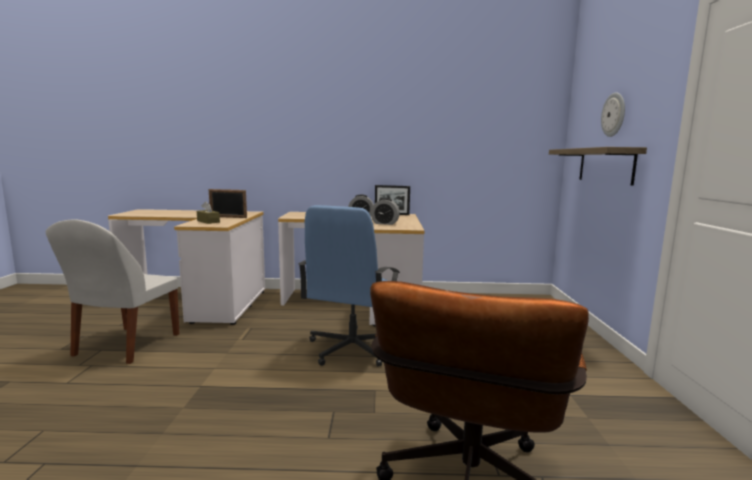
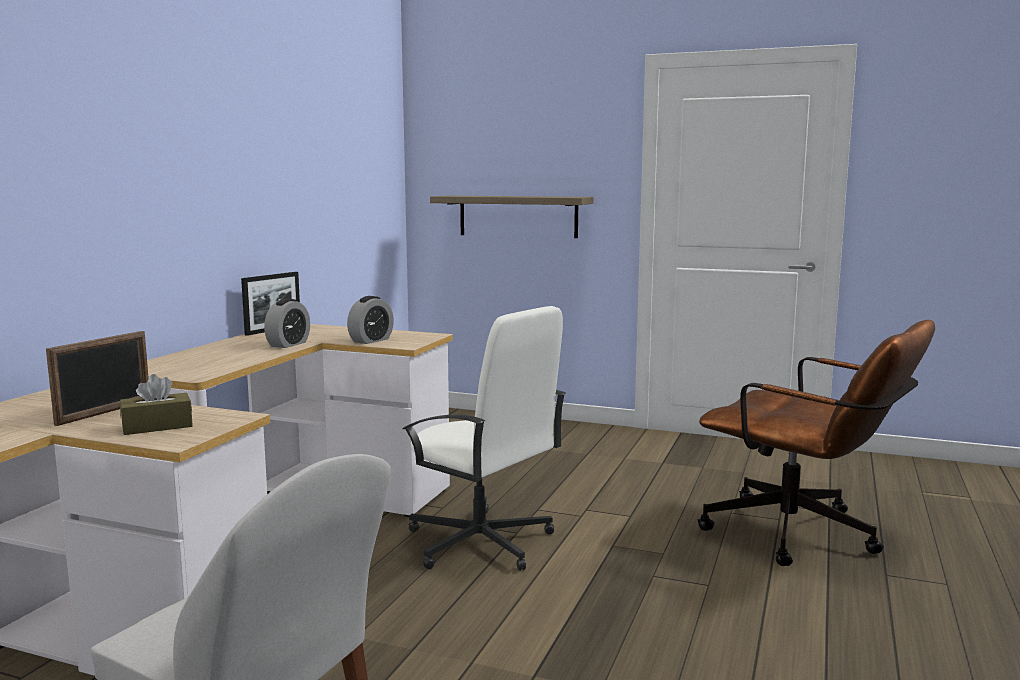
camera: 70 degrees left, 0 degrees up
blue office chair [298,205,400,367] -> white office chair [402,306,566,571]
wall clock [601,92,625,137] -> none

